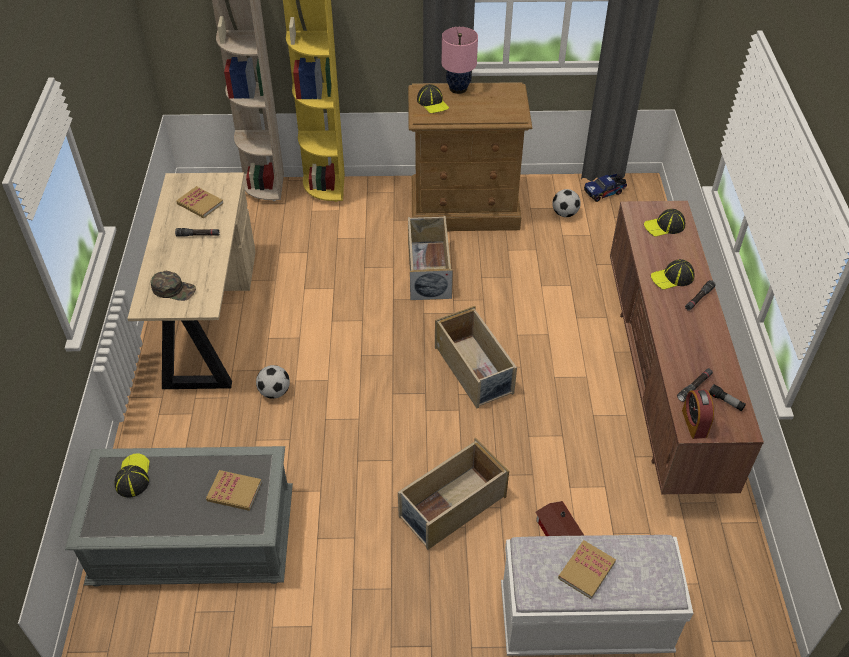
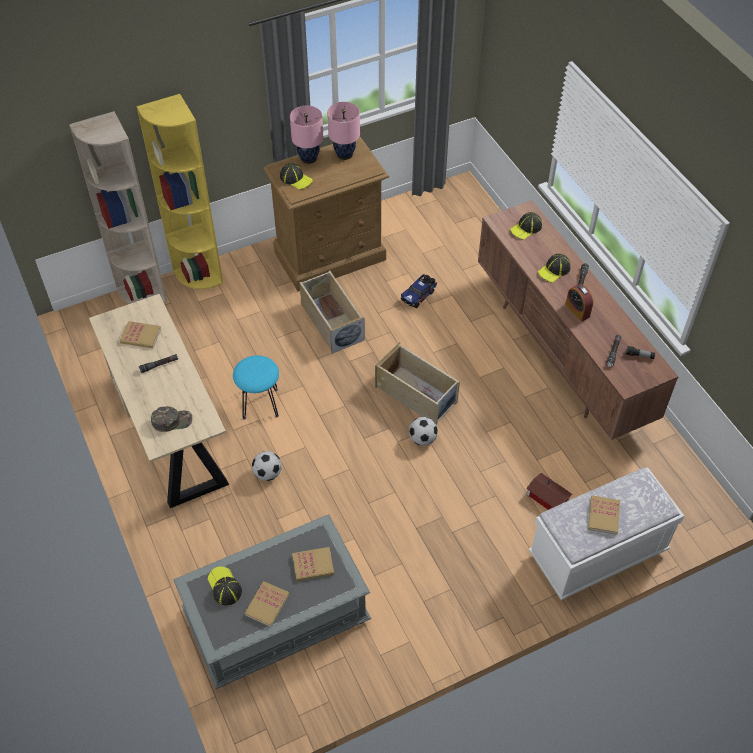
camera: 25 degrees left, 5 degrees up
beige storage box [398,438,509,550] -> none
football [552,189,581,217] -> football moved to [409,417,438,446]
toy truck [584,174,627,202] -> toy truck moved to [401,274,437,308]
alarm clock [682,389,714,439] -> alarm clock moved to [565,284,593,321]
none -> turquoise stool [233,355,279,420]
none -> book [244,581,290,627]
none -> pink table lamp [327,102,360,160]

